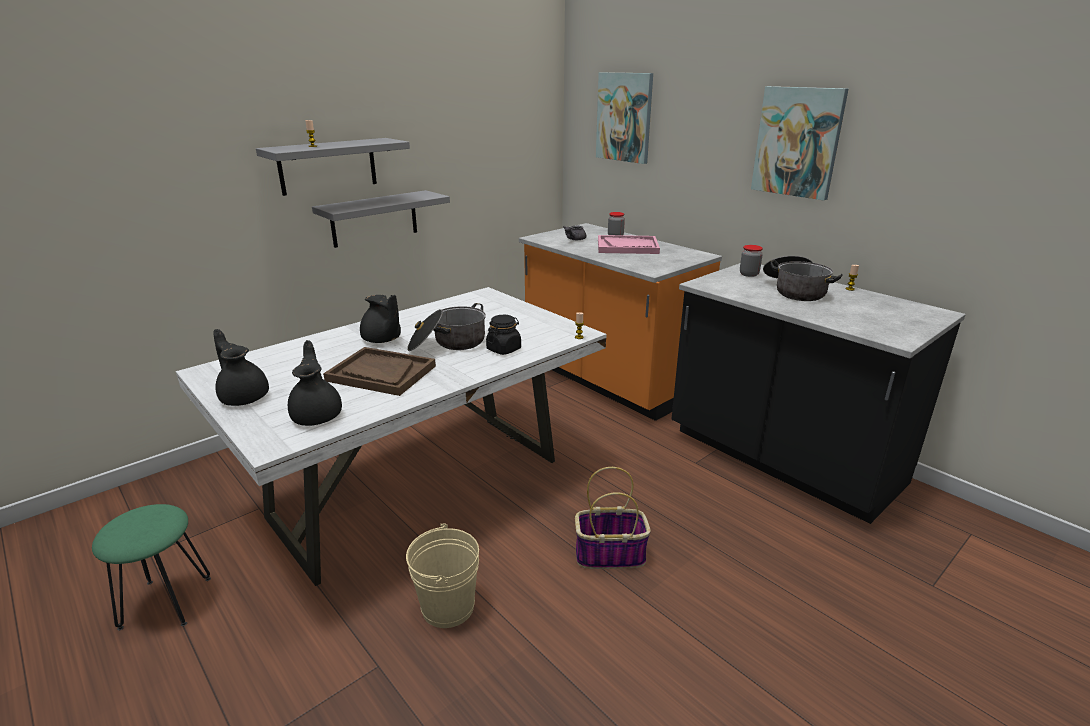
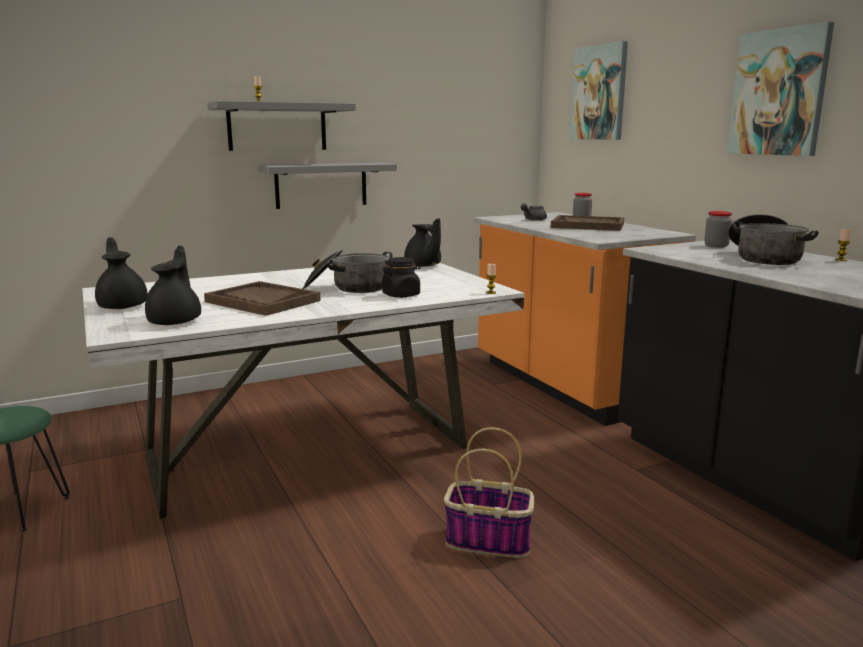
camera: 15 degrees right, 10 degrees down
black teapot [360,295,401,343] -> black teapot moved to [404,218,441,267]
beige bucket [406,523,479,628] -> none
pink tray [598,235,660,254] -> brown tray [551,215,624,231]

